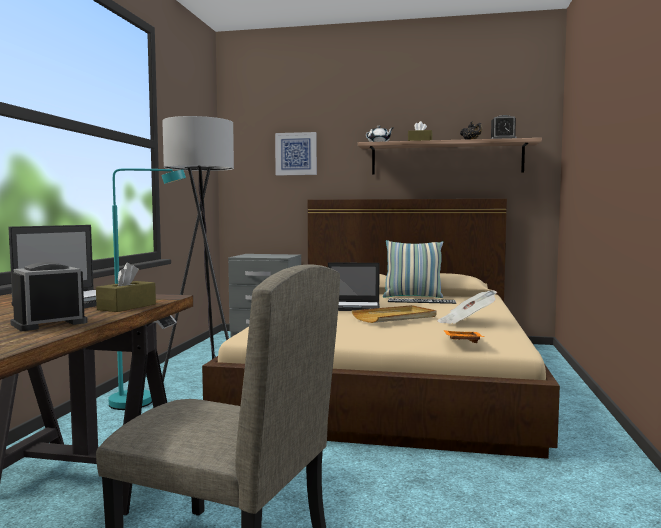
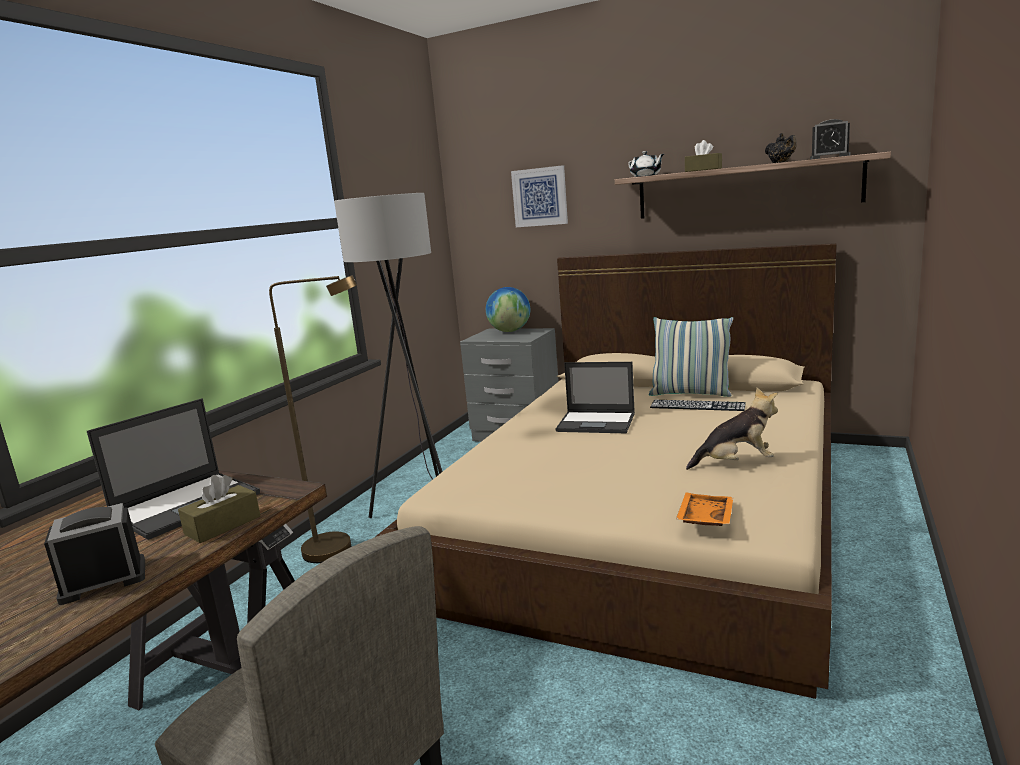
camera: 15 degrees right, 10 degrees up
turquoise floor lamp [108,168,186,410] -> brown floor lamp [269,275,357,563]
beige tray [351,305,436,323] -> none
newspaper [437,290,497,324] -> plush toy [686,388,778,470]
none -> globe [486,287,530,332]

